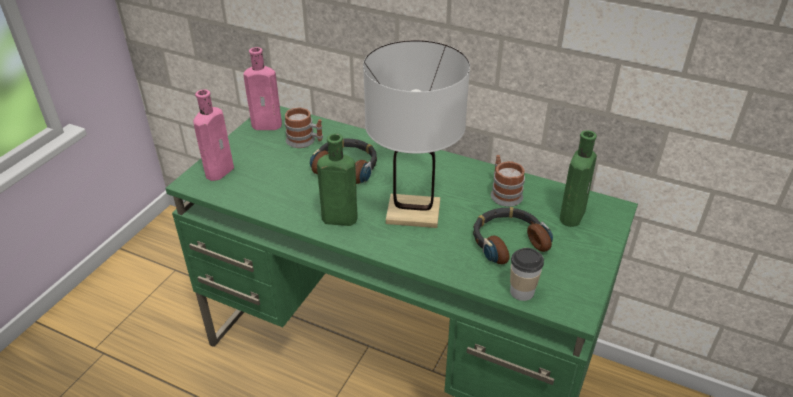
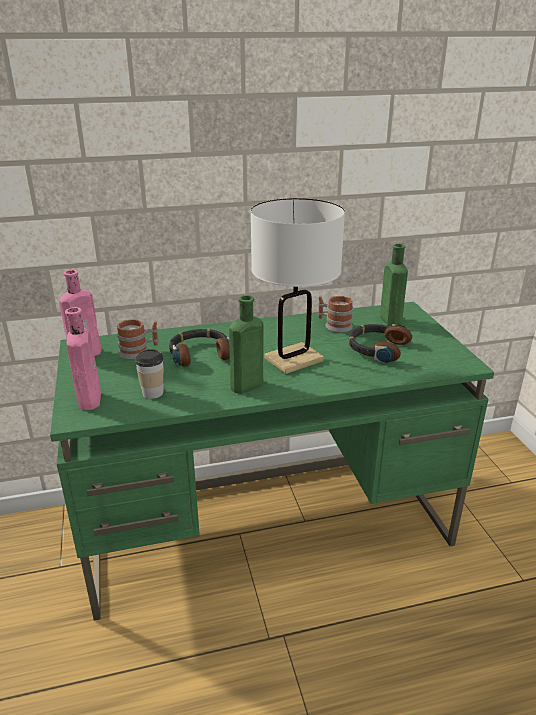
camera: 40 degrees left, 10 degrees down
cup [510,248,544,301] -> cup moved to [135,349,164,399]

